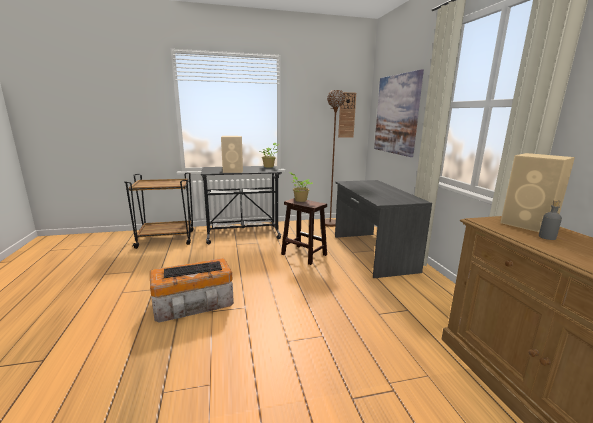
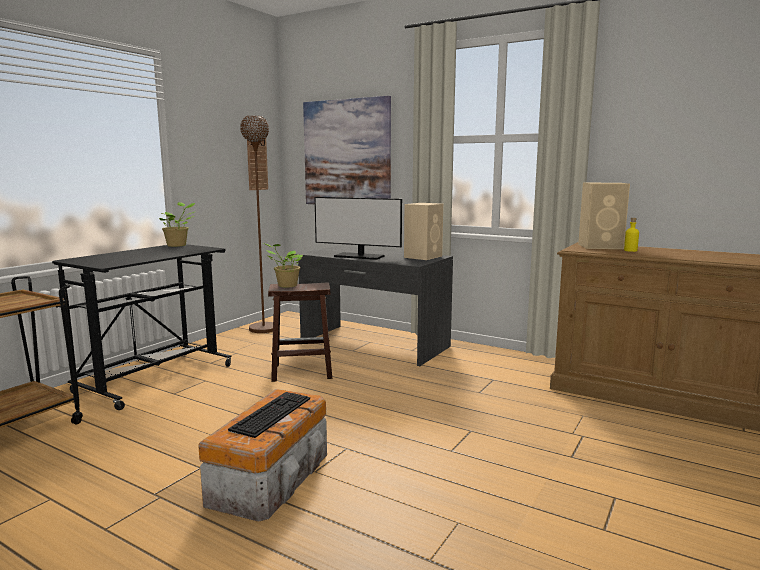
camera: 45 degrees left, 5 degrees down
beige speaker [221,136,243,173] -> beige speaker moved to [404,203,443,260]
grey bottle [539,200,562,240] -> yellow bottle [624,218,639,252]
none -> monitor [315,197,402,260]

